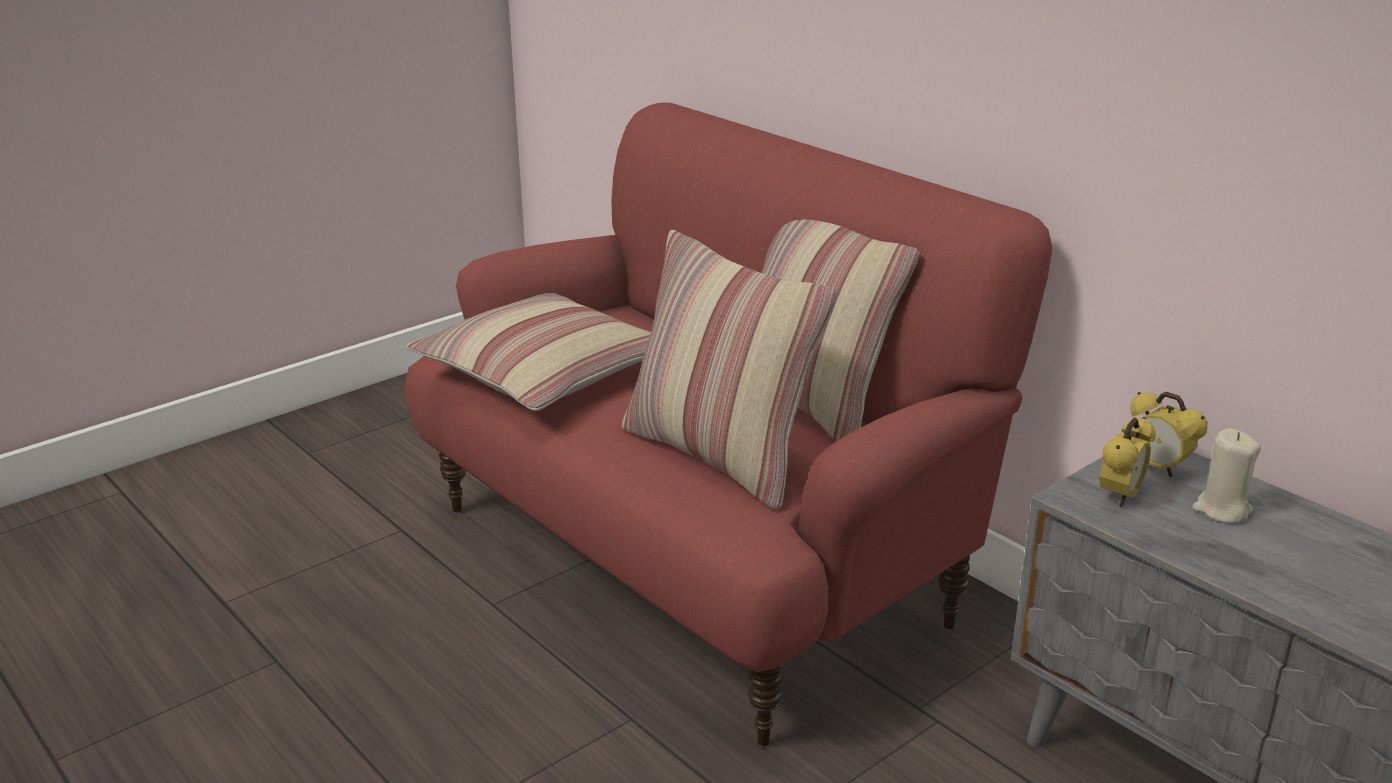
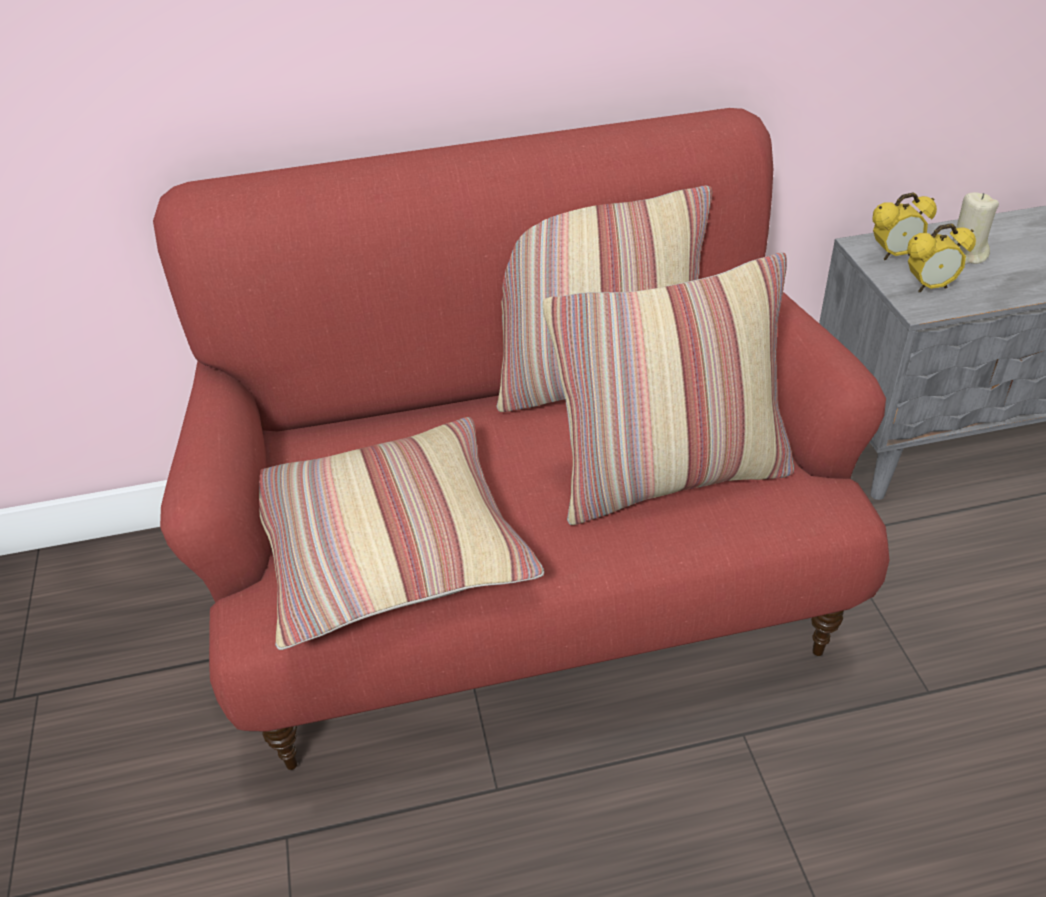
camera: 60 degrees left, 15 degrees up
alarm clock [1100,417,1156,507] -> alarm clock turned 105 degrees clockwise [907,223,976,292]

